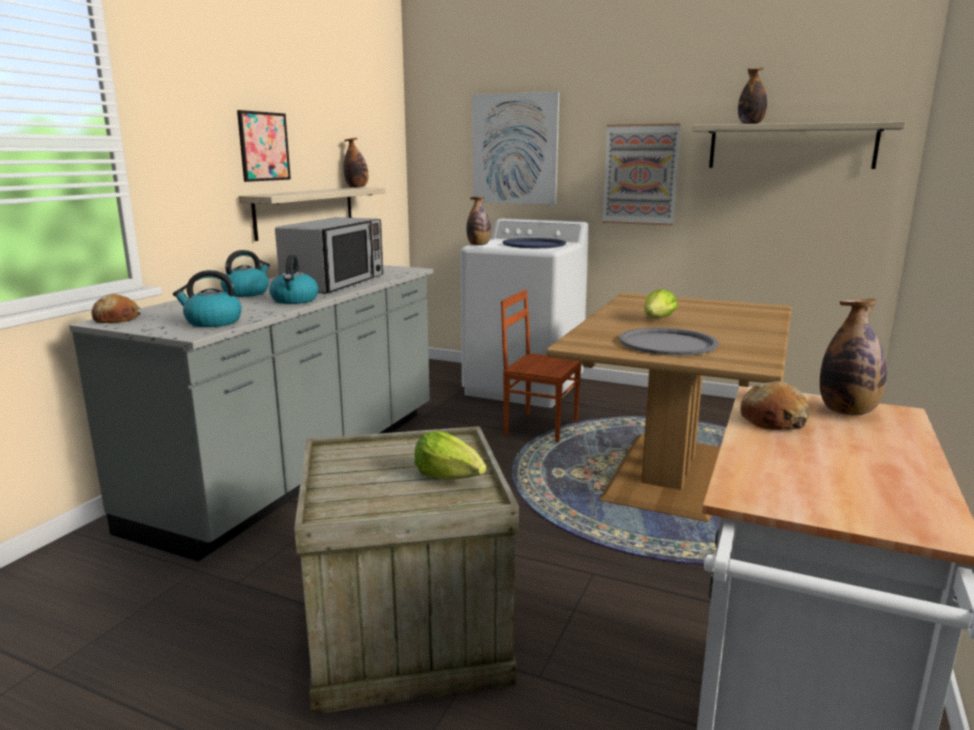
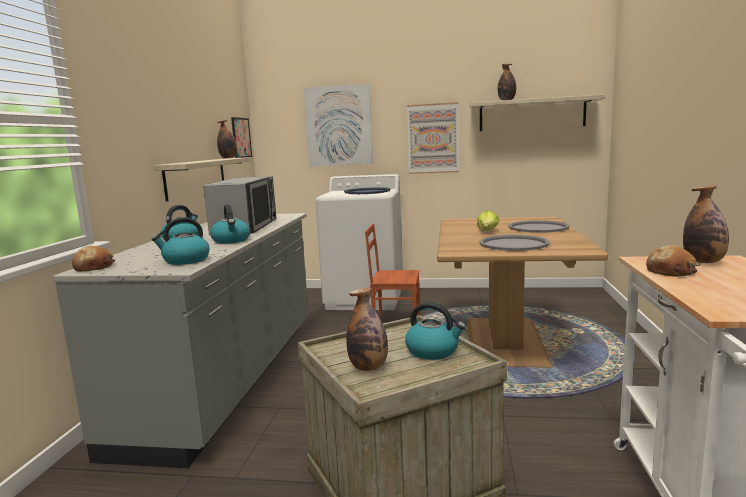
camera: 15 degrees left, 5 degrees down
picture [237,110,291,182] -> picture moved to [231,117,252,158]
lettuce [414,430,486,480] -> kettle [405,302,466,360]
bottle [467,196,491,245] -> bottle moved to [346,288,388,371]
none -> grey tray [508,220,570,233]

